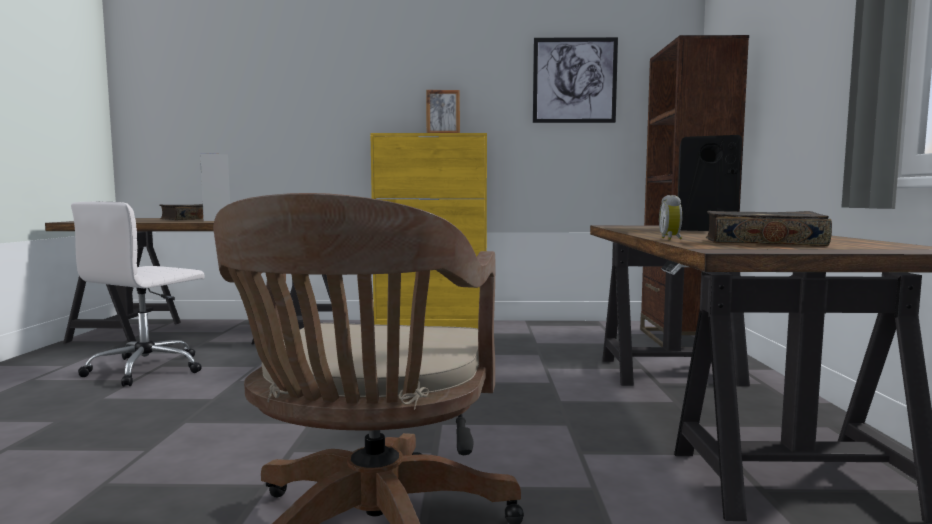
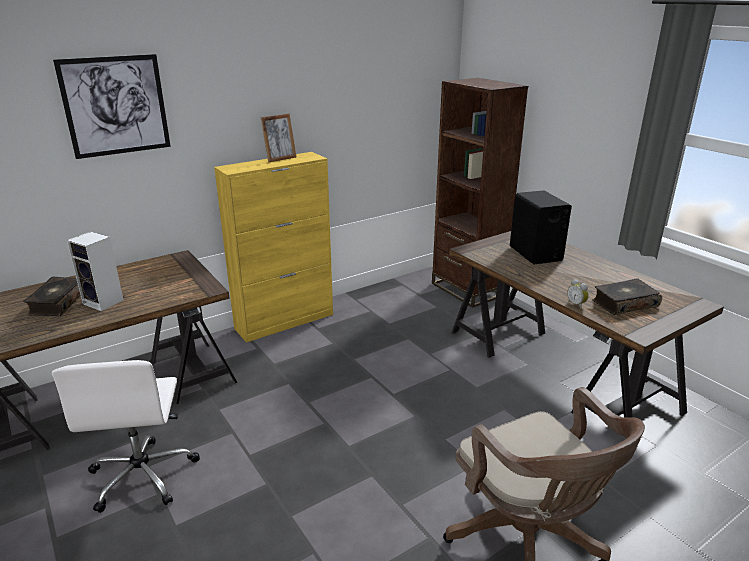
camera: 35 degrees left, 20 degrees up
picture [533,37,618,123] -> picture moved to [53,54,171,159]

